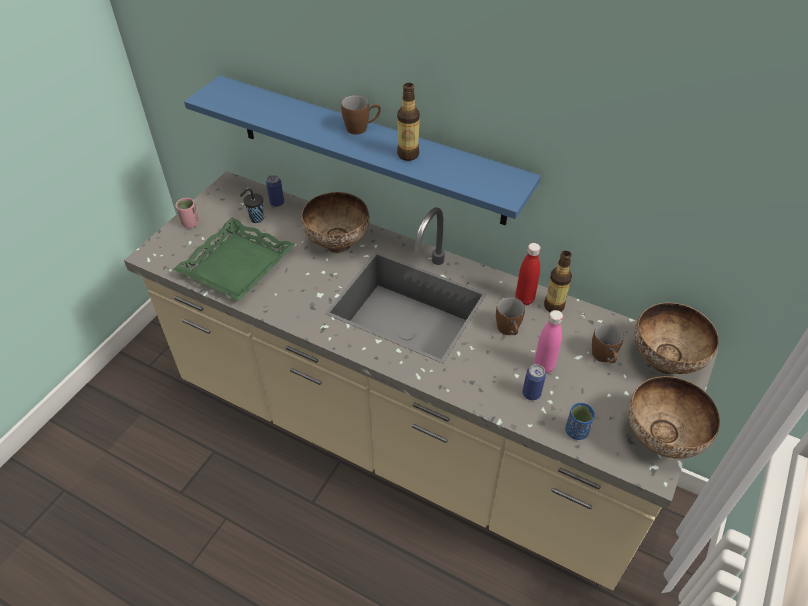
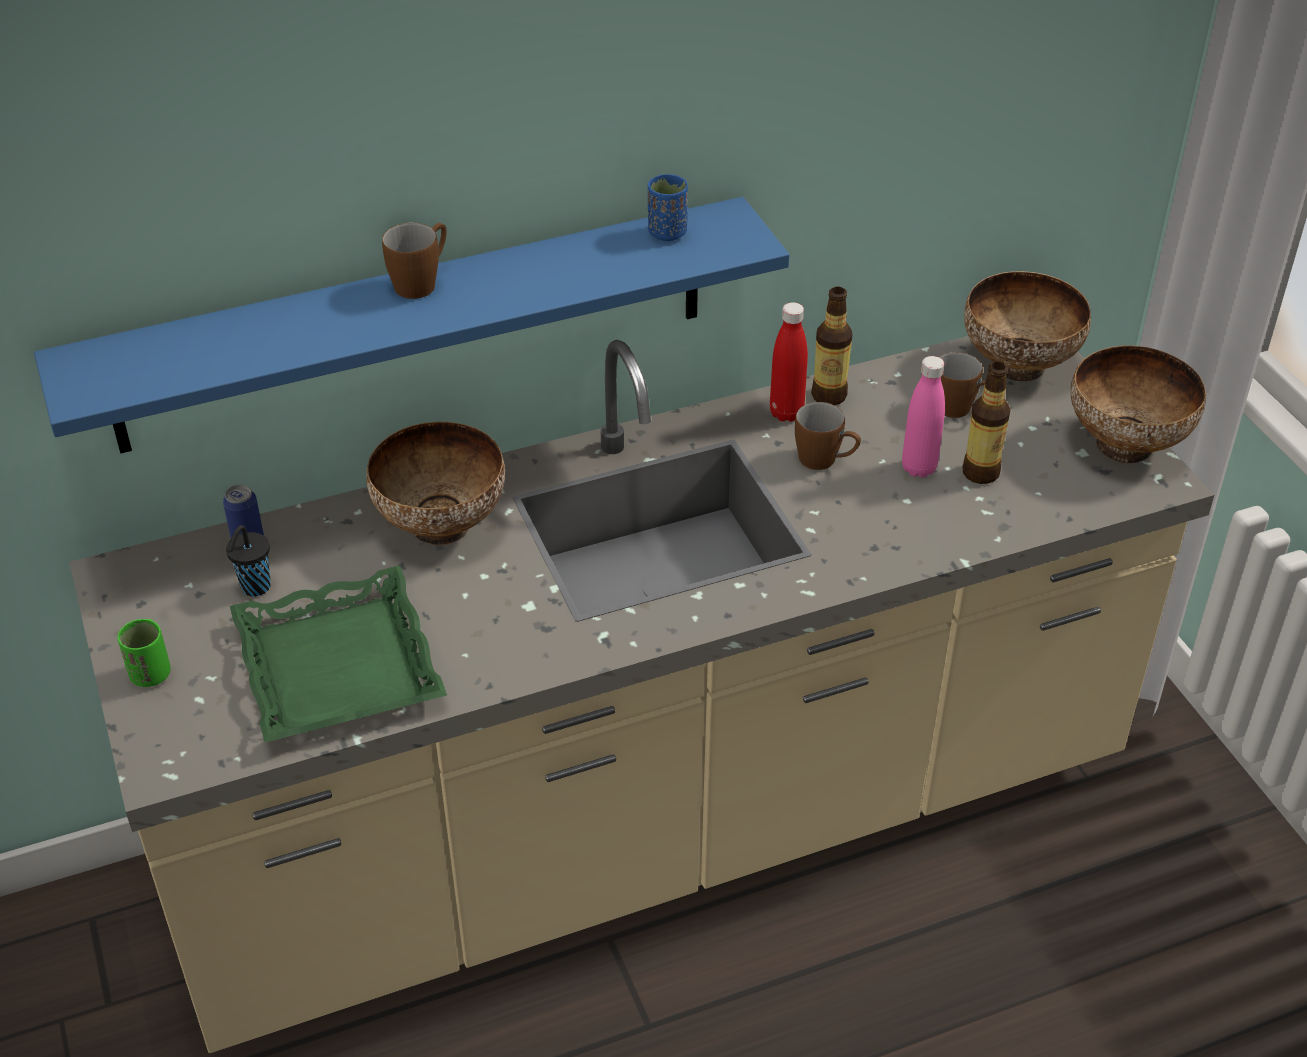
camera: 50 degrees left, 5 degrees down
pink cup [176,198,199,228] -> green cup [117,619,171,687]
bottle [397,83,420,161] -> bottle moved to [962,362,1011,484]
can [523,364,546,400] -> none
blue cup [565,403,595,440] -> blue cup moved to [648,174,688,241]

